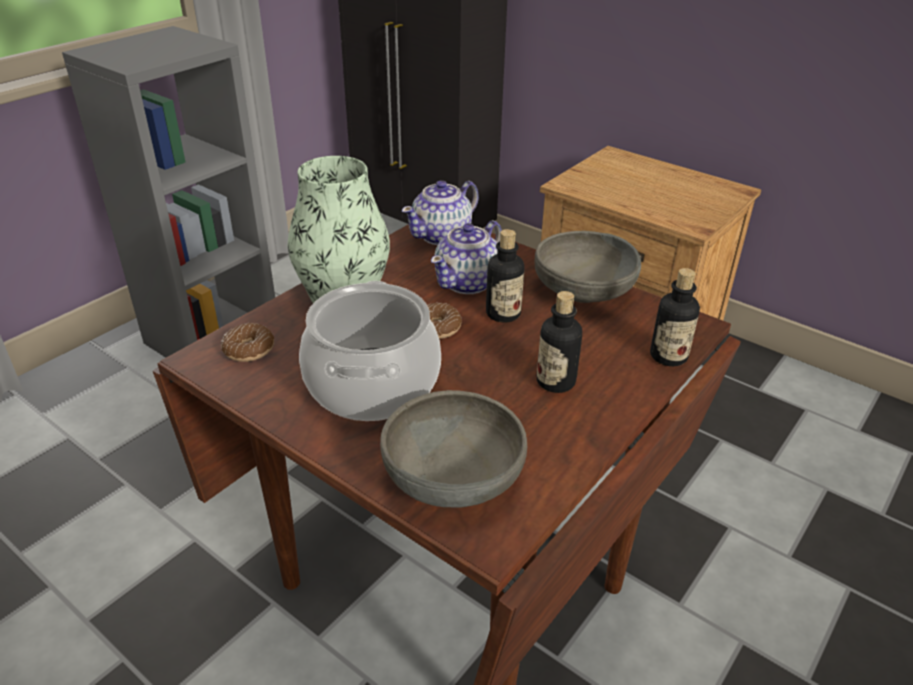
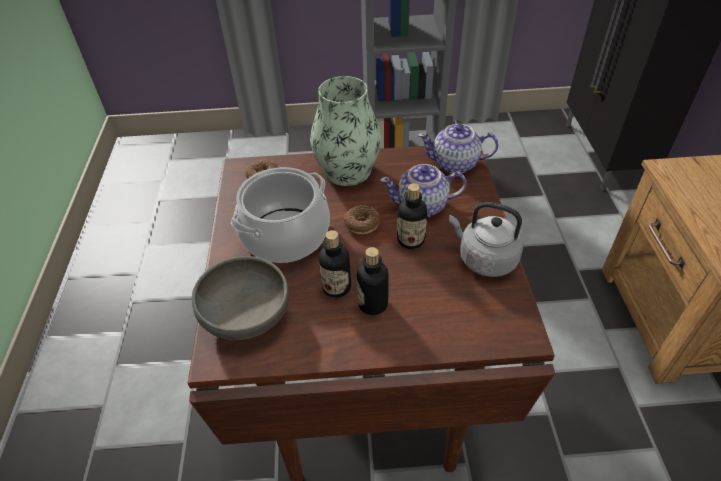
camera: 50 degrees right, 10 degrees up
grey bowl [535,231,641,303] -> grey kettle [449,202,524,277]
bottle [650,268,700,366] -> bottle moved to [319,230,351,298]

